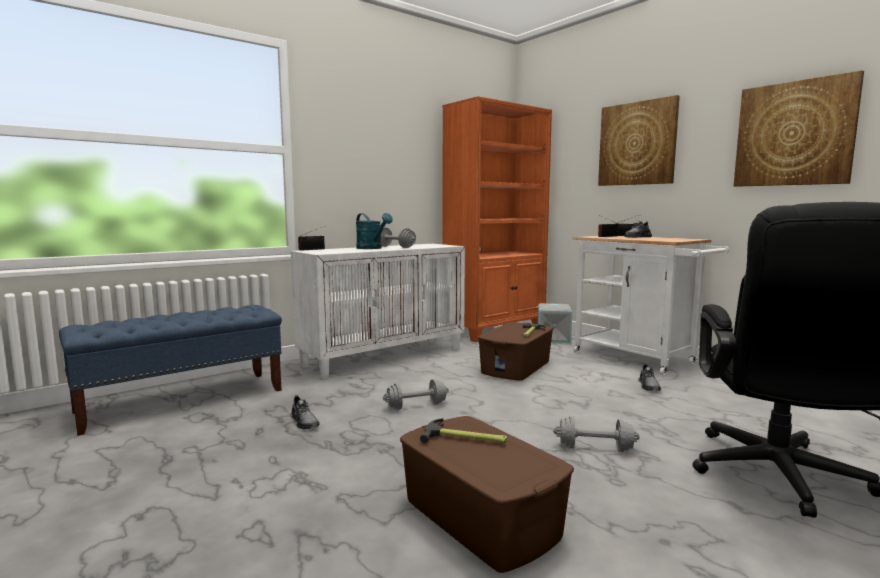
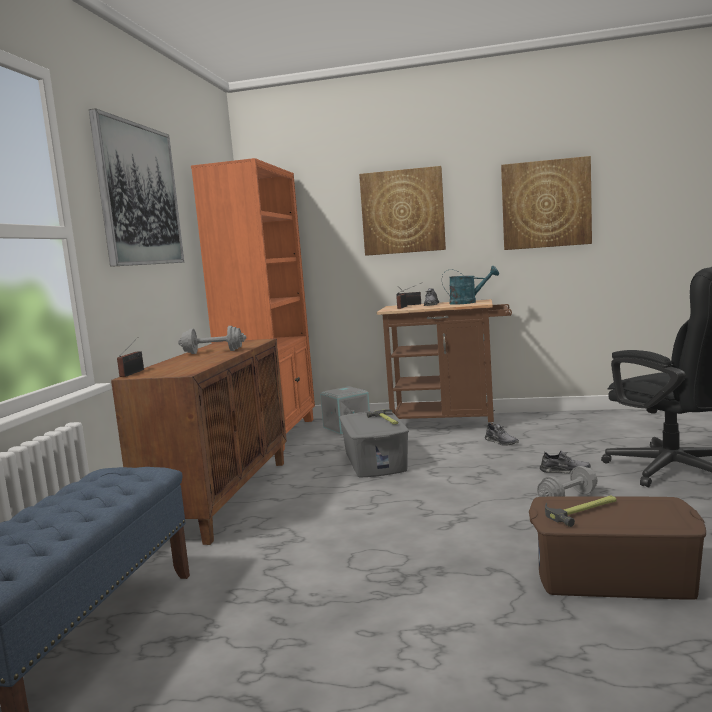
camera: 40 degrees left, 0 degrees up
grey shoe [290,395,320,429] -> grey shoe moved to [540,451,591,474]
white cabinet [291,244,465,379] -> brown cabinet [111,339,287,545]
turquoise watering can [356,213,393,249] -> turquoise watering can moved to [442,266,499,305]
grey dumbbell [383,379,449,410] -> none
brown storage box [478,322,554,381] -> grey storage box [339,411,409,477]
white cart [573,236,729,375] -> brown cart [376,299,512,425]
none -> picture [89,108,184,267]

